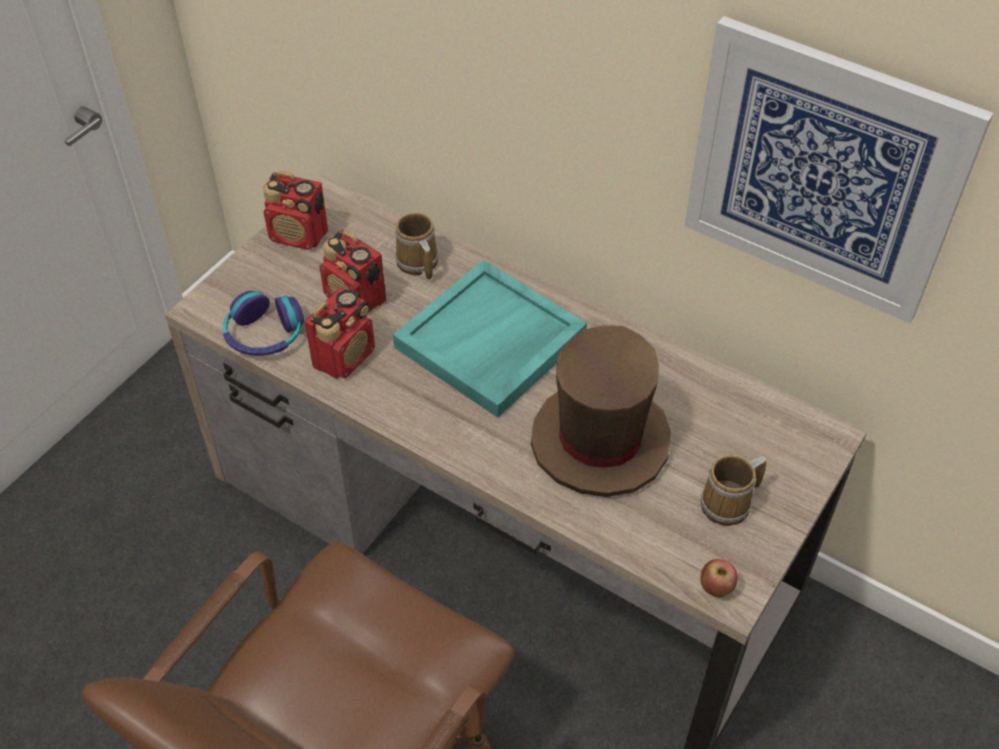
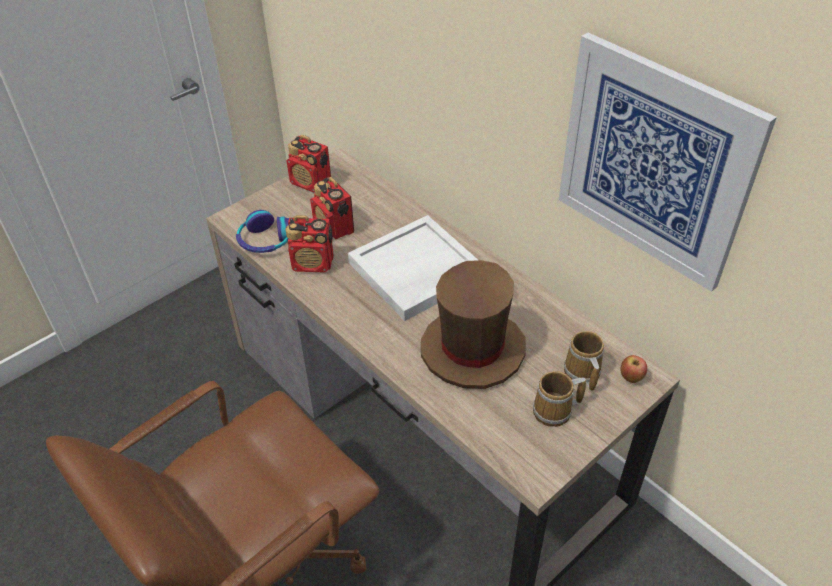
camera: 15 degrees right, 5 degrees down
radio [305,287,375,379] -> radio turned 45 degrees clockwise [286,215,334,273]
turquoise tray [393,260,587,418] -> white tray [348,215,478,321]
mug [395,212,438,280] -> mug moved to [564,331,604,391]
apple [701,559,738,597] -> apple moved to [620,355,647,383]

